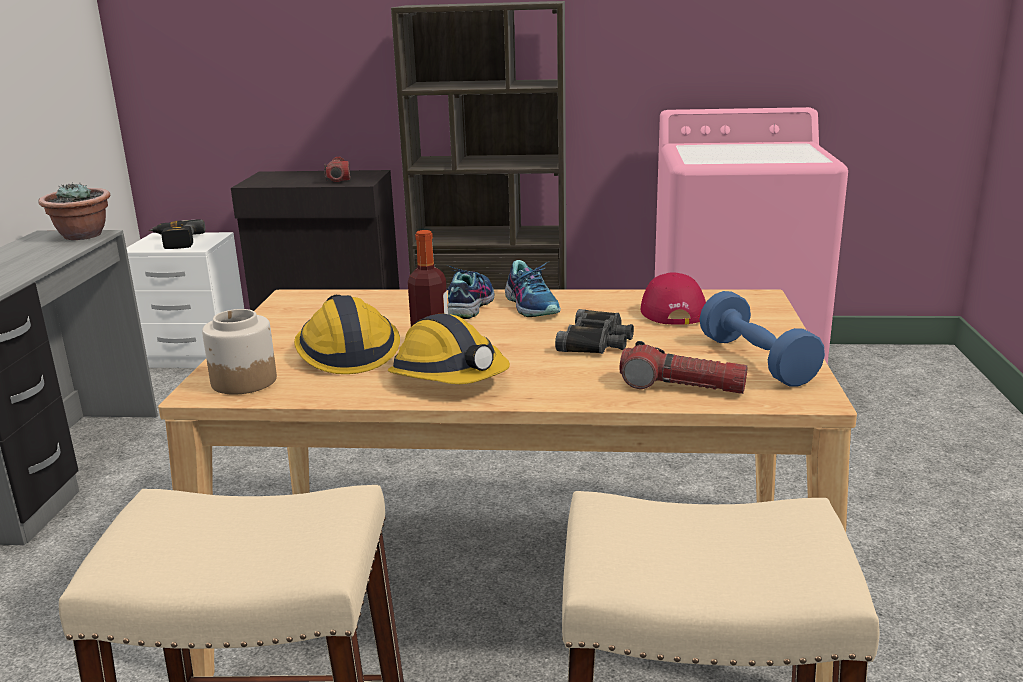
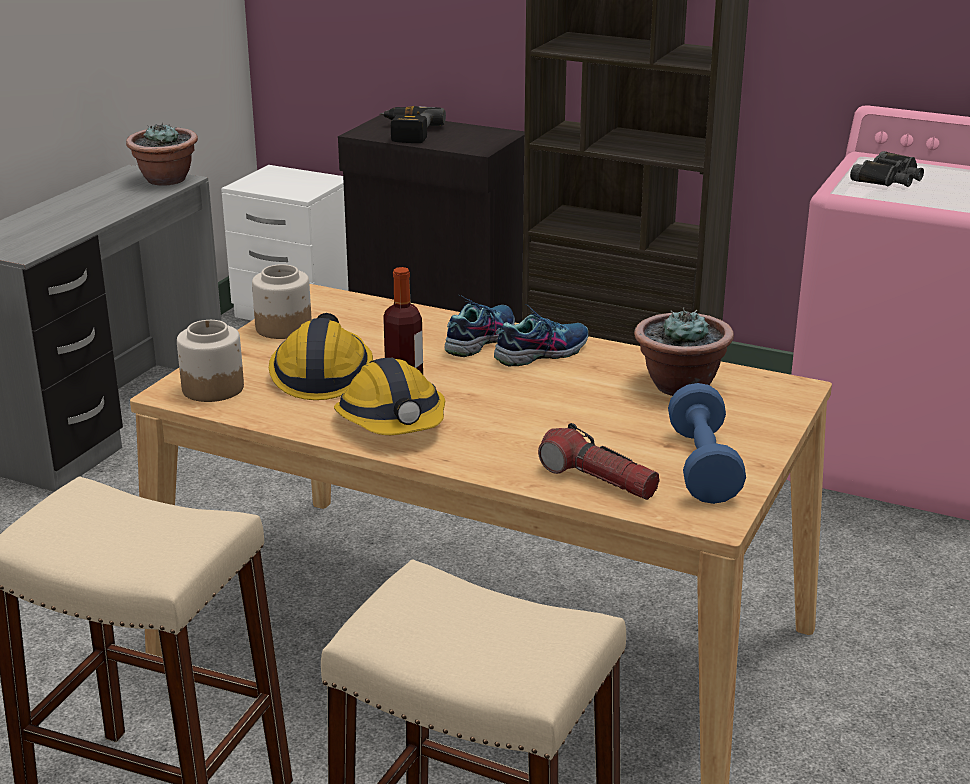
camera: 20 degrees right, 5 degrees up
power drill [149,219,205,249] -> power drill moved to [380,106,446,143]
flashlight [324,157,350,182] -> none
shoe [505,260,561,317] -> shoe turned 120 degrees counterclockwise [494,304,588,366]
black binoculars [555,309,634,354] -> black binoculars moved to [850,151,924,187]
red cap [640,272,706,325] -> potted plant [634,308,734,396]
none -> jar [252,264,312,339]

